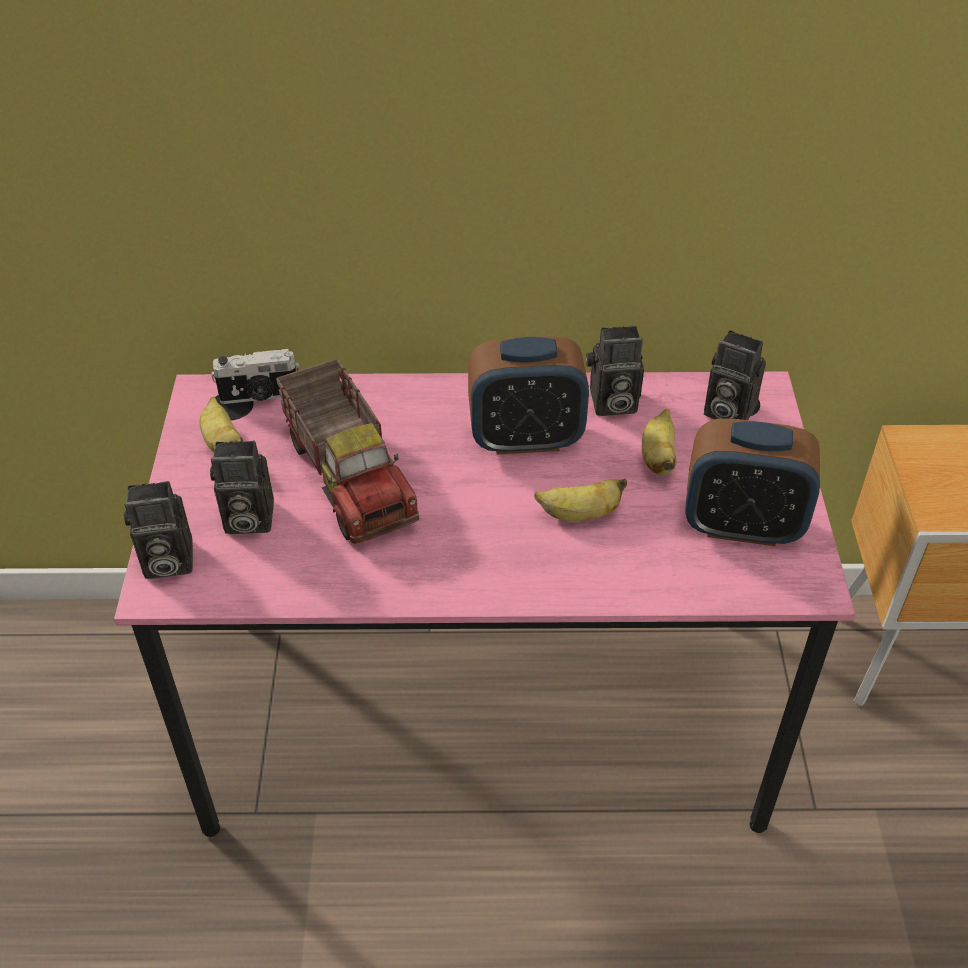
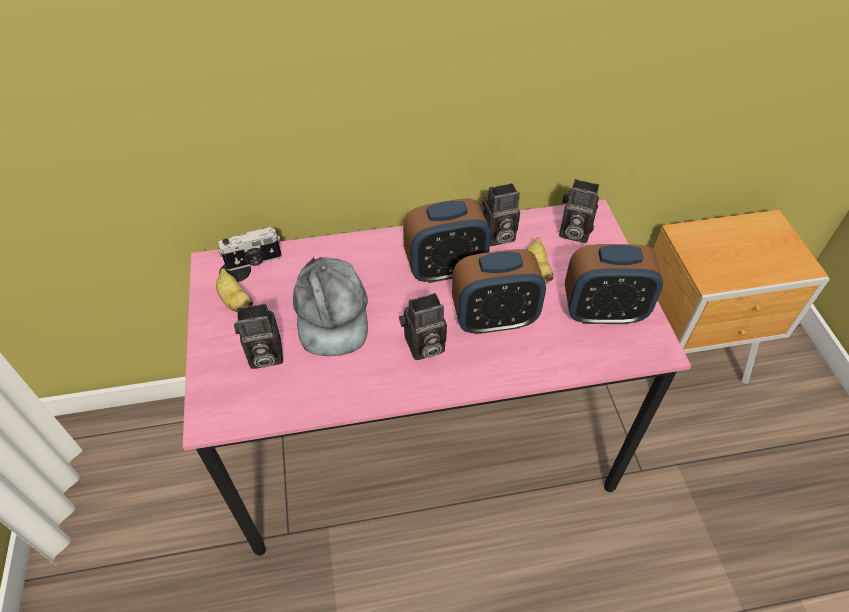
camera: 10 degrees left, 5 degrees up
camera [124,481,193,579] -> camera moved to [399,293,447,360]
toy truck [276,359,419,544] -> grey cap [293,257,368,356]
banana [534,478,627,521] -> alarm clock [452,249,546,334]

